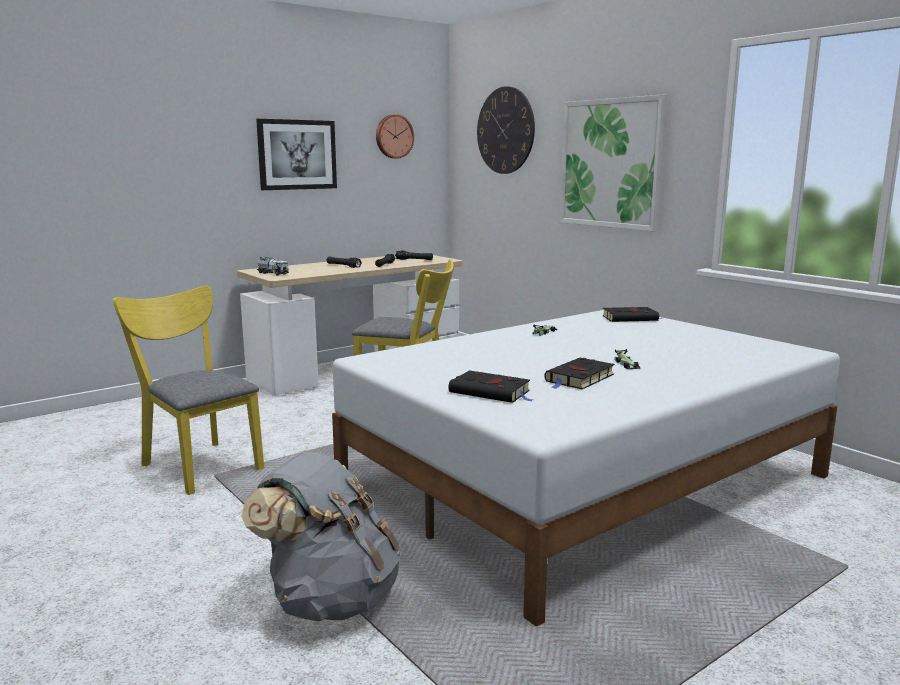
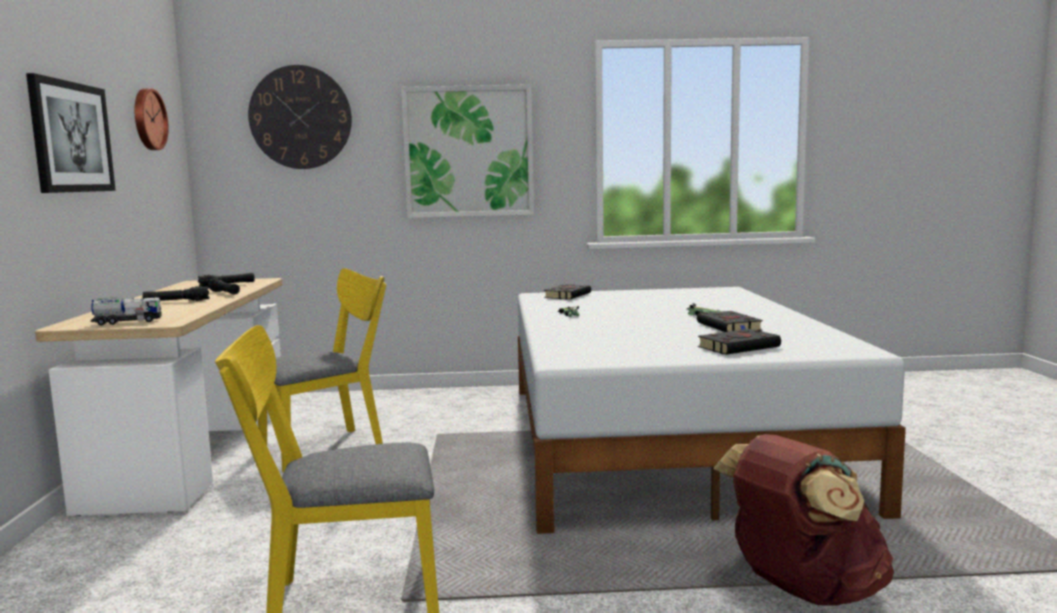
camera: 55 degrees left, 5 degrees down
grey backpack [241,452,402,622] -> brown backpack [713,434,894,606]

